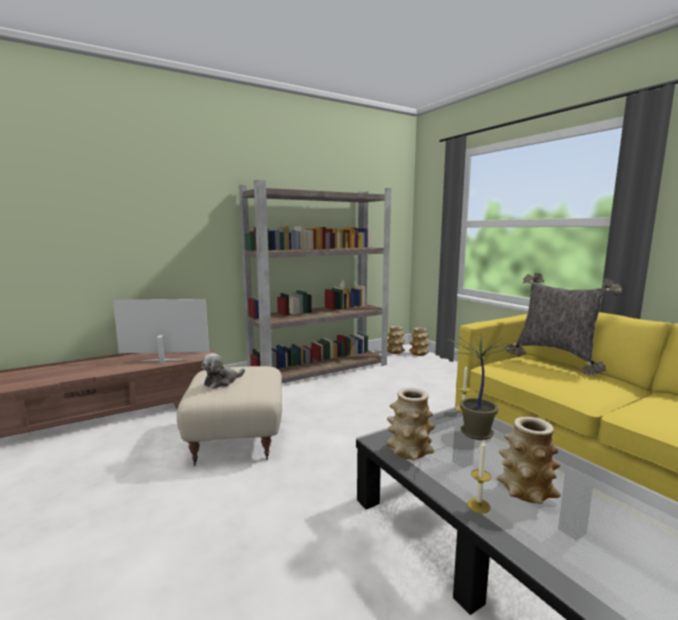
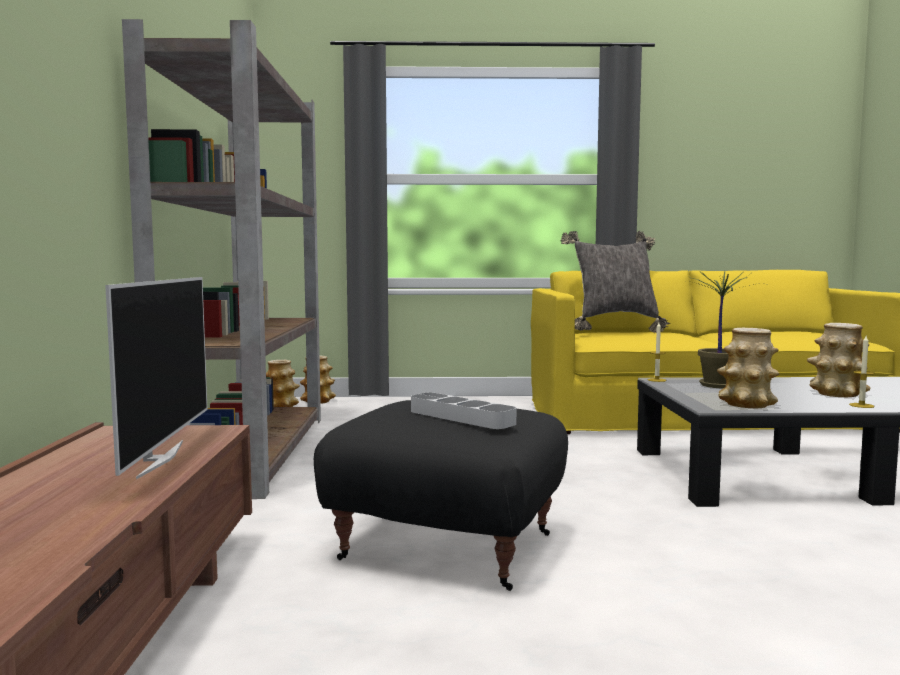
camera: 60 degrees left, 5 degrees down
television [113,299,209,363] -> television turned 150 degrees clockwise [105,277,208,479]
beige ottoman [177,366,282,466] -> black ottoman [314,400,568,591]
plush toy [202,353,245,389] -> grey tray [411,392,516,429]

